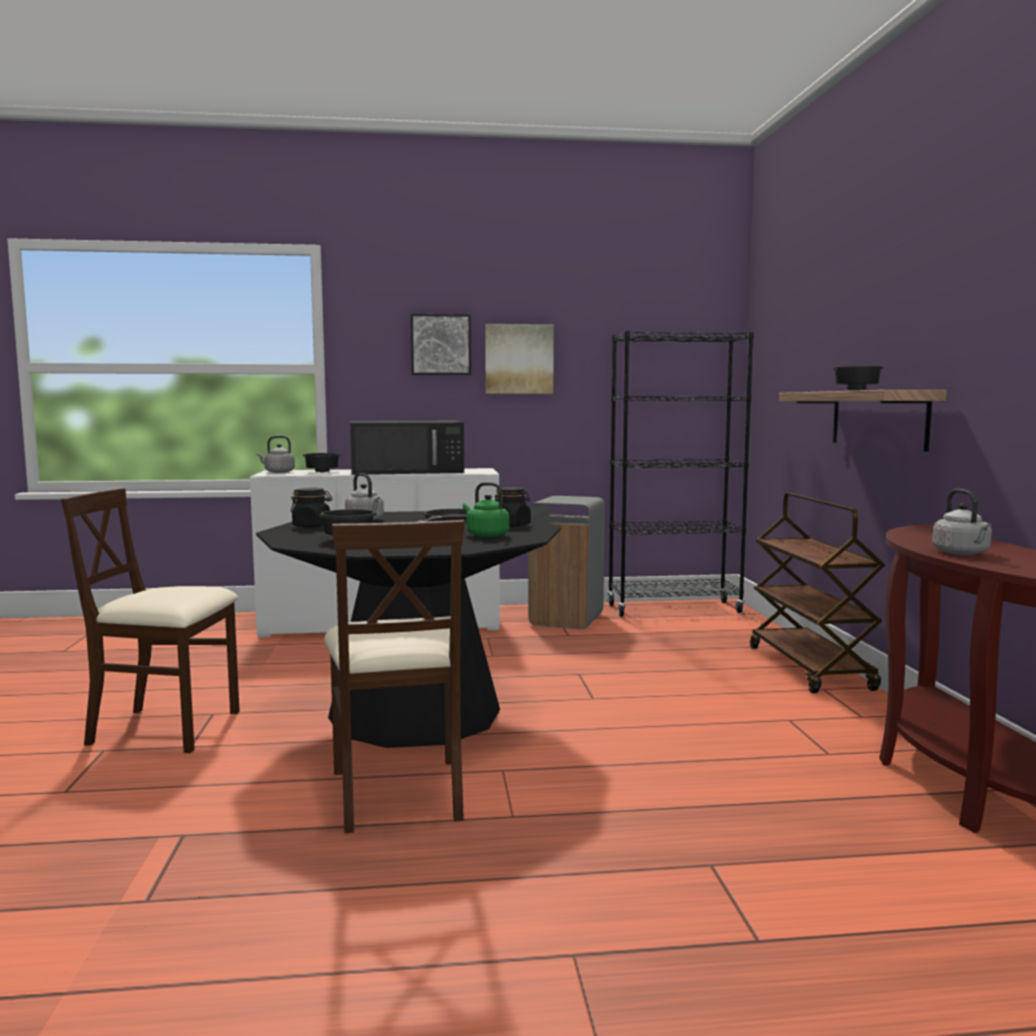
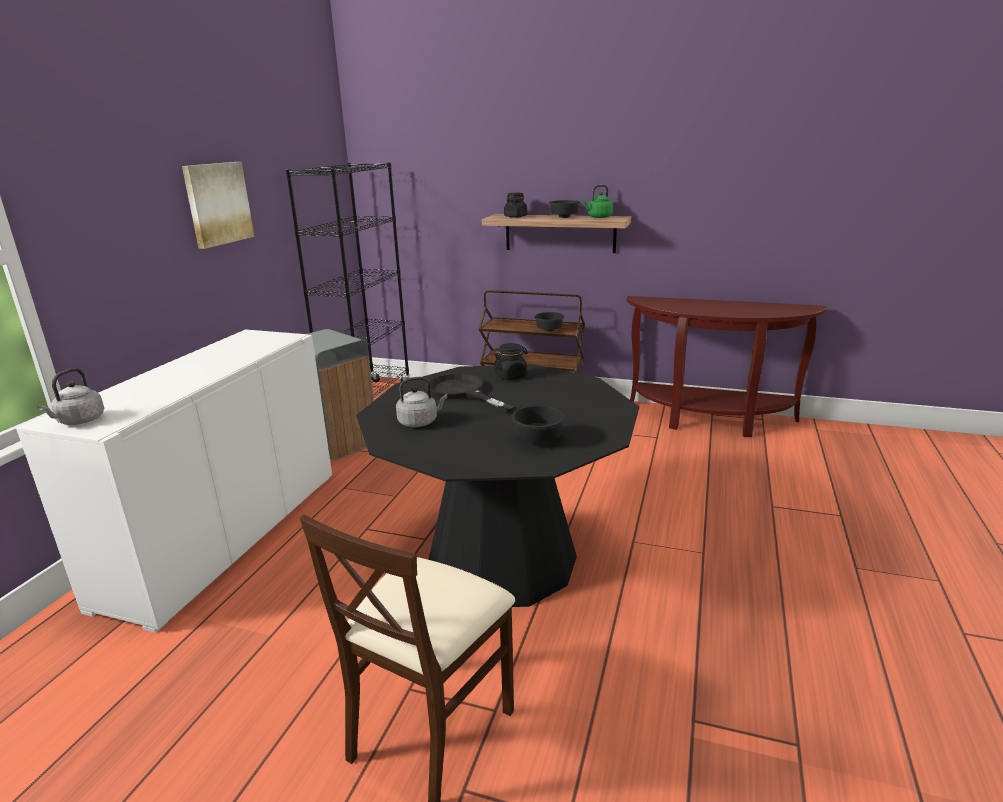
camera: 65 degrees left, 15 degrees up
black jar [291,488,332,527] -> black jar moved to [504,193,527,218]
black bowl [303,453,341,472] -> black bowl moved to [534,312,565,331]
beige chair [324,520,465,834] -> none
black microwave [350,421,464,475] -> none
picture [411,314,471,375] -> none
green kettle [463,482,510,537] -> green kettle moved to [583,185,613,218]
grey kettle [932,489,992,555] -> none

